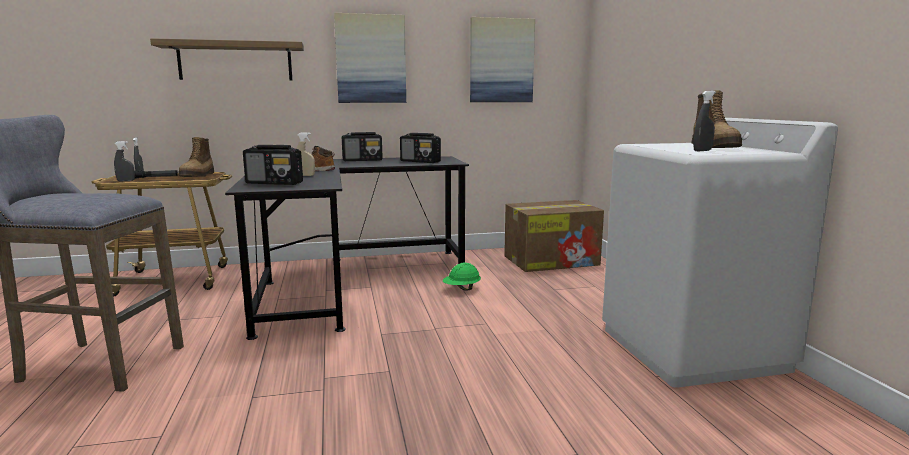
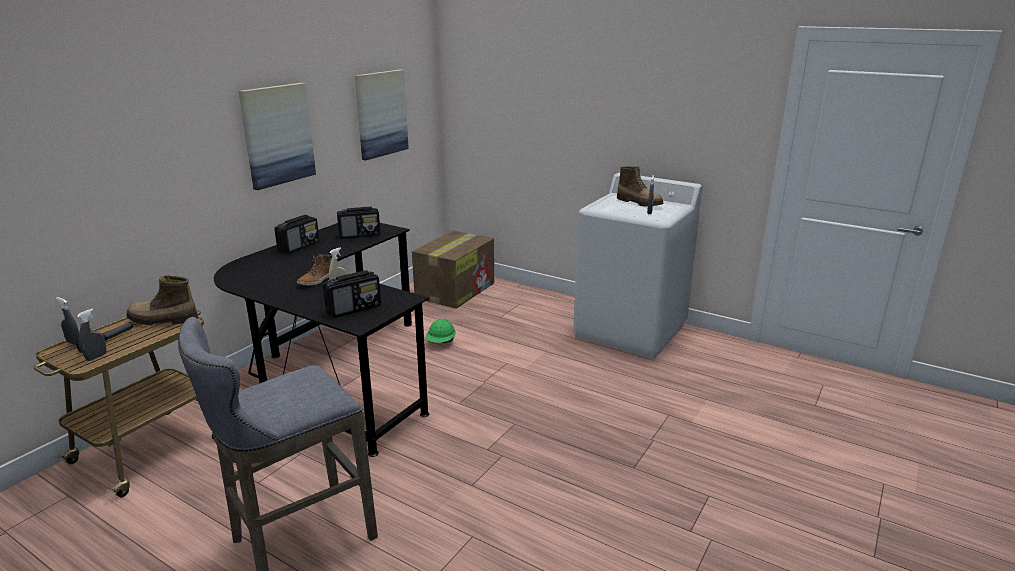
camera: 45 degrees left, 10 degrees up
shelf [150,38,304,80] -> none
boot [178,137,214,177] -> boot turned 135 degrees clockwise [126,275,198,325]

